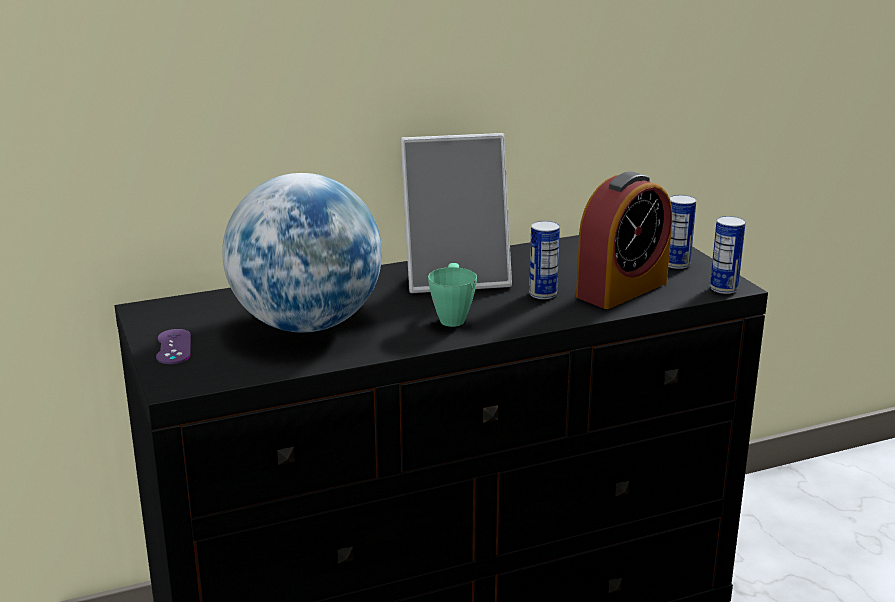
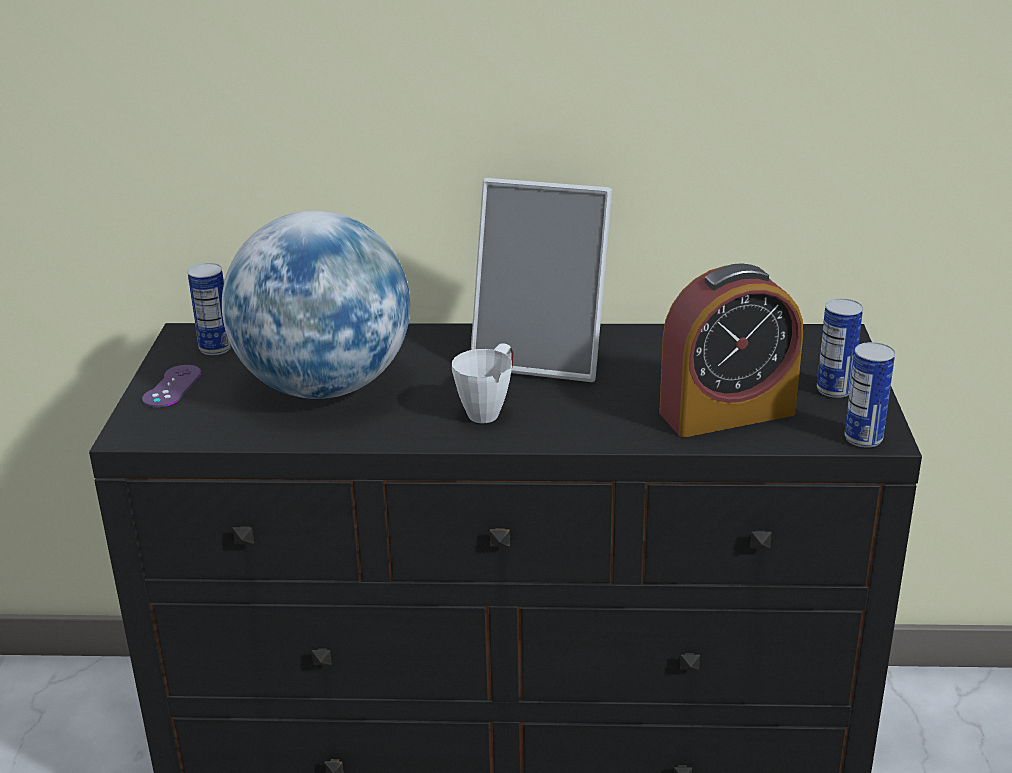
camera: 25 degrees right, 5 degrees up
green mug [428,263,477,327] -> white mug [452,343,513,423]
can [529,221,560,299] -> can moved to [188,263,231,355]

